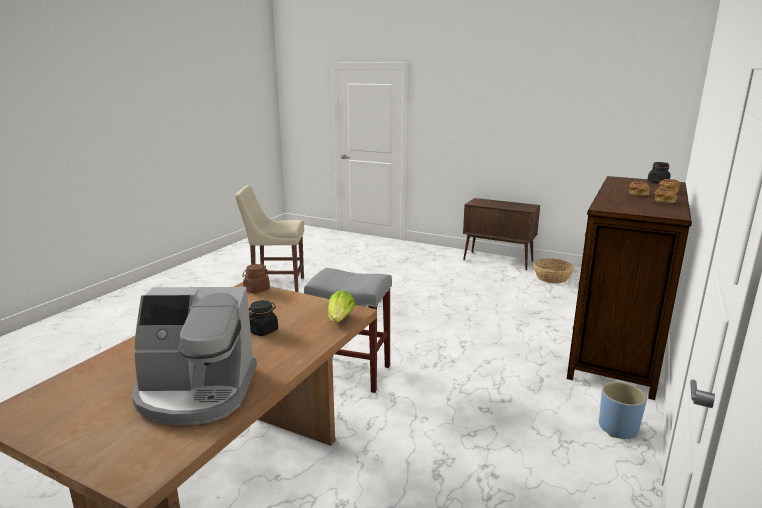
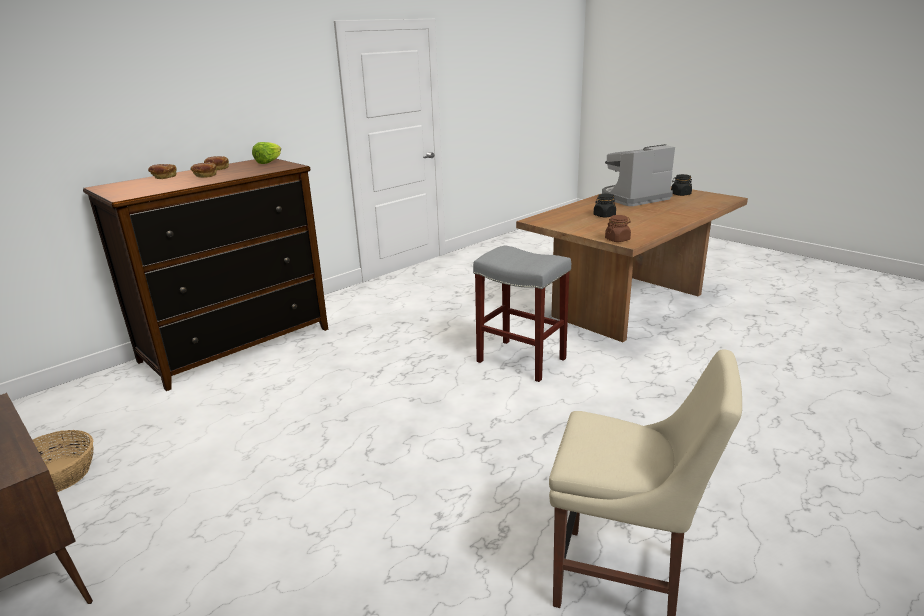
camera: 160 degrees left, 5 degrees up
coffee machine [132,287,257,425] -> coffee machine turned 45 degrees counterclockwise [602,144,675,206]
lettuce [328,290,355,323] -> lettuce moved to [252,142,281,164]
blue planter [599,382,647,439] -> none
black jar [647,162,671,183] -> black jar moved to [671,174,692,196]

